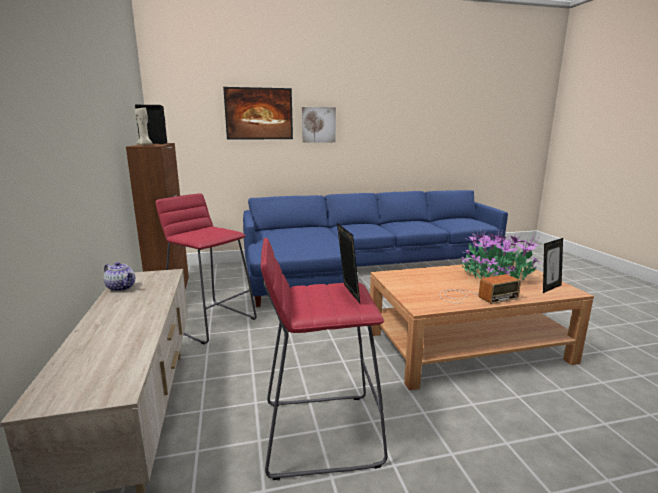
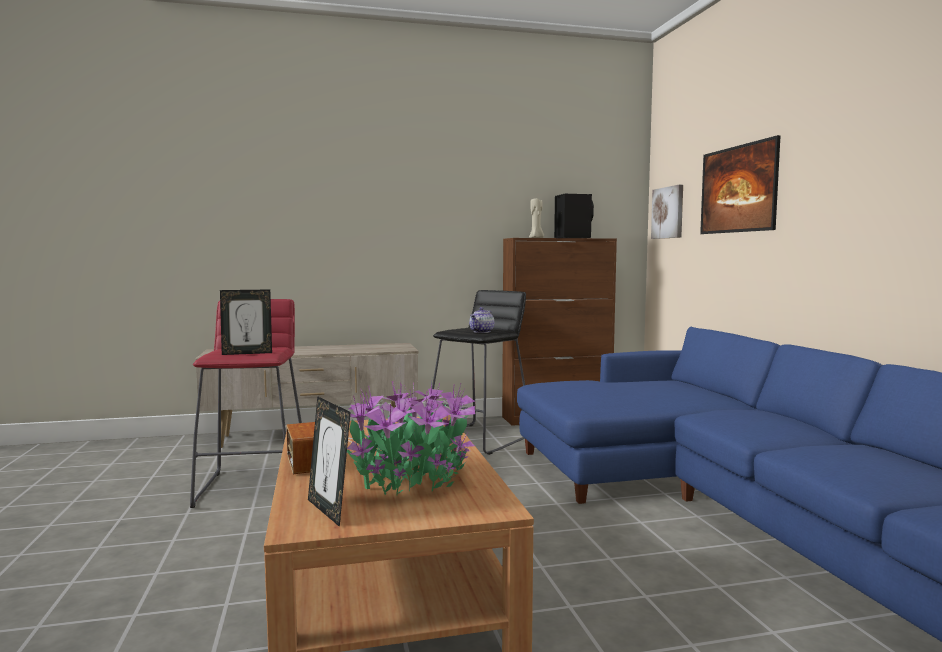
camera: 90 degrees right, 10 degrees down
teapot [103,262,135,291] -> teapot moved to [469,307,494,333]
red stool [156,193,257,344] -> black stool [432,290,526,455]
picture [302,107,336,143] -> picture moved to [651,185,683,239]

